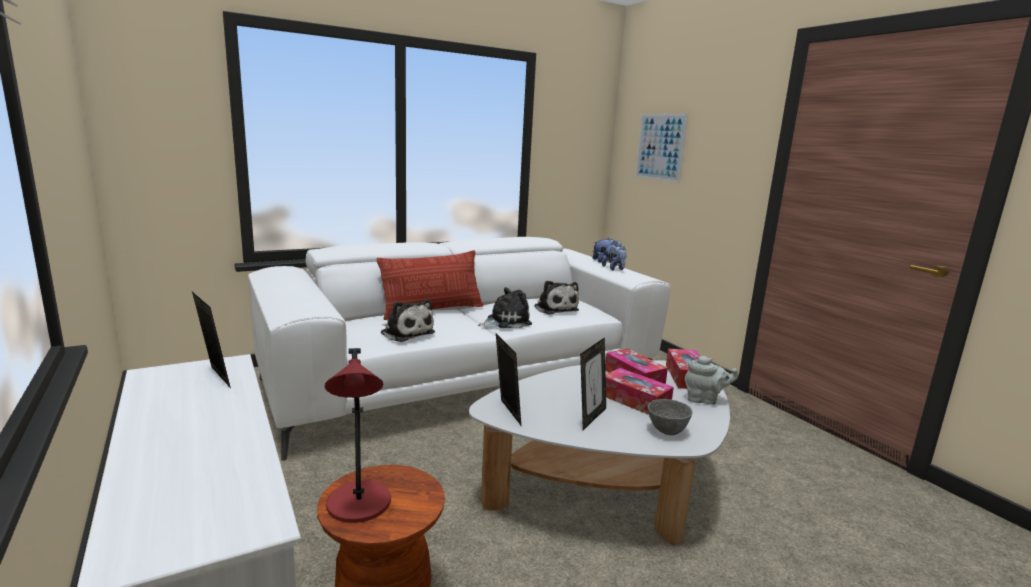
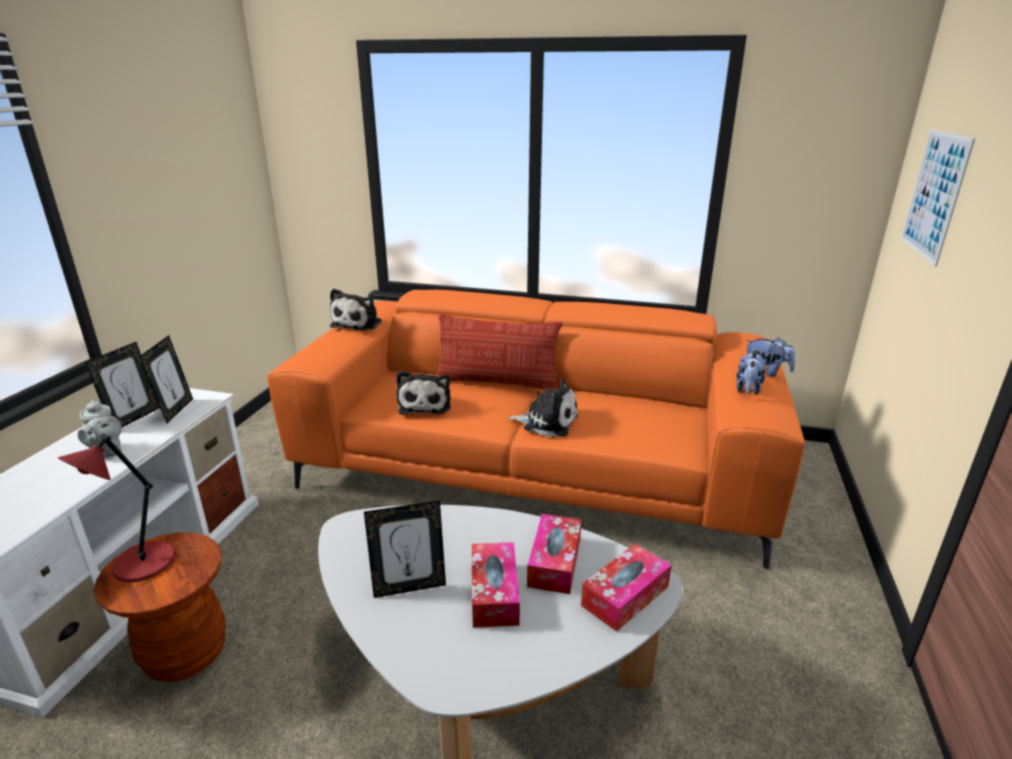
camera: 45 degrees right, 10 degrees up
white sofa [248,237,670,461] -> orange sofa [267,290,805,570]
picture frame [496,333,521,425] -> picture frame moved to [85,342,160,428]
plush toy [534,280,579,315] -> plush toy moved to [330,289,382,331]
grey bowl [648,399,693,435] -> none
grey teapot [685,356,738,405] -> grey teapot moved to [78,399,122,457]

